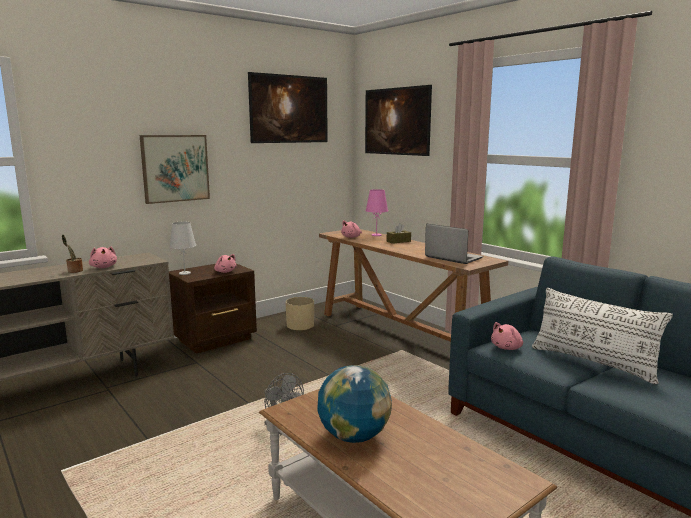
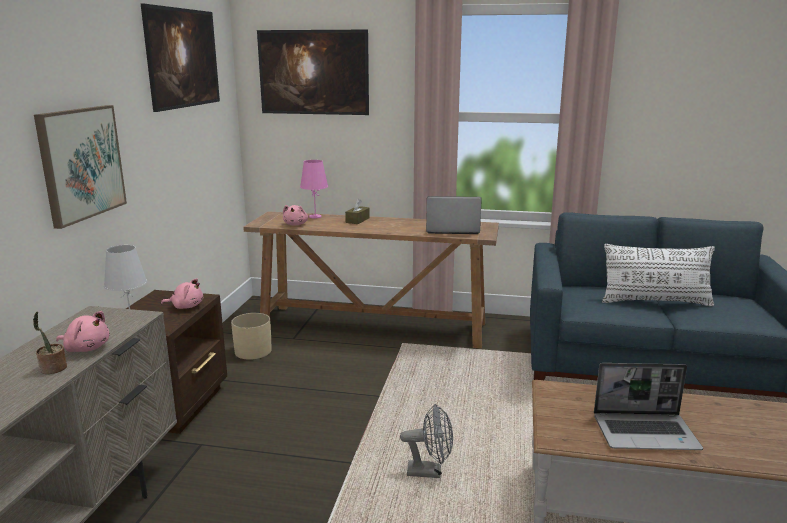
camera: 40 degrees left, 5 degrees up
globe [317,365,392,443] -> laptop [594,363,703,450]
pink plush toy [491,322,523,350] -> none

